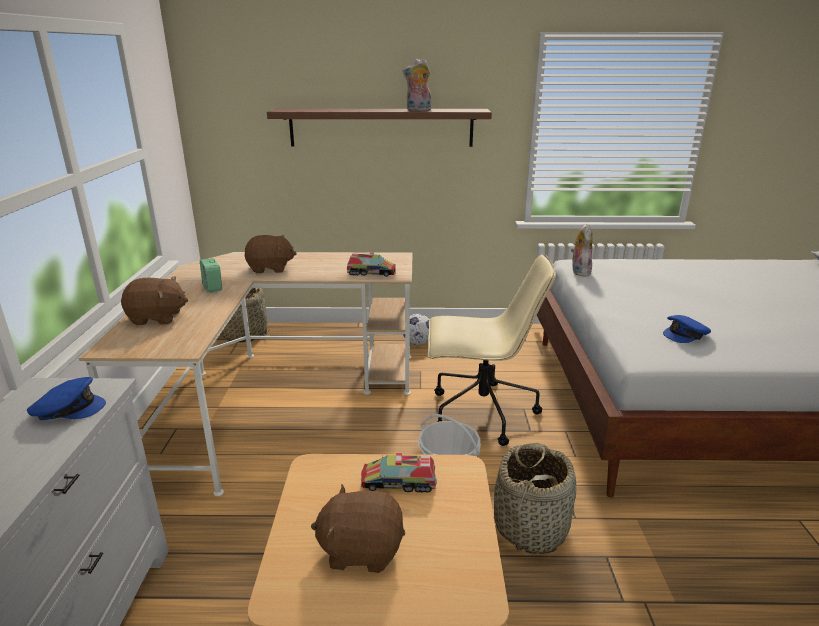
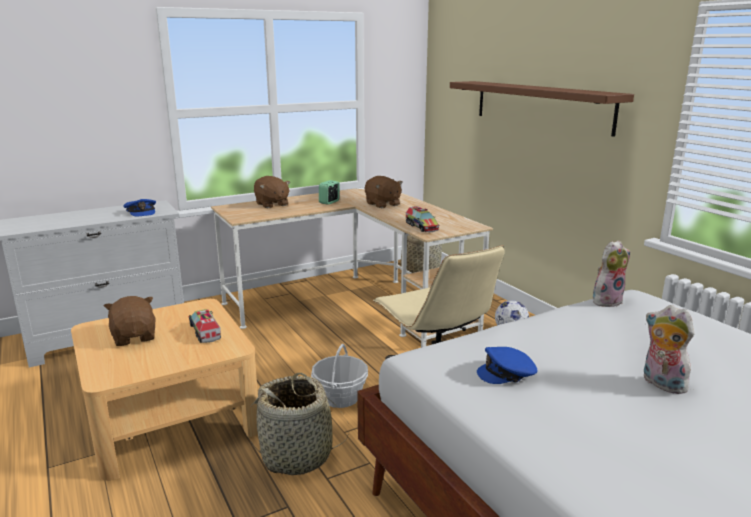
camera: 60 degrees right, 5 degrees down
plush toy [403,58,431,111] -> plush toy moved to [644,305,695,394]
blue cap [663,315,711,343] -> blue cap turned 45 degrees counterclockwise [477,347,538,384]

